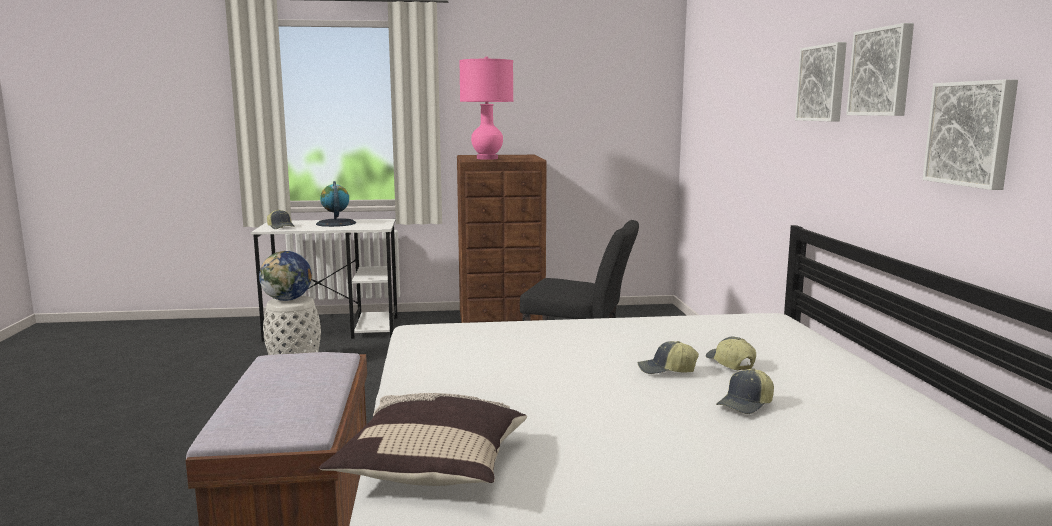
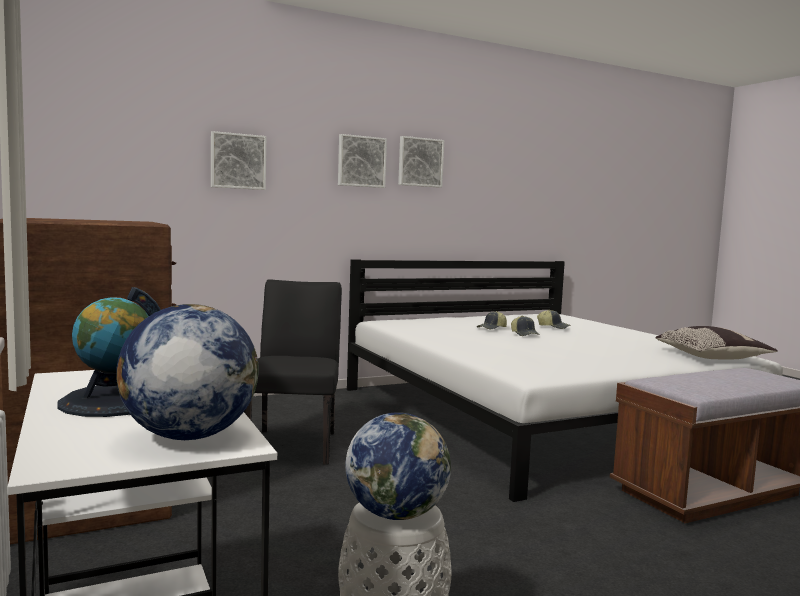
camera: 110 degrees left, 5 degrees down
cap [267,209,294,229] -> globe [116,304,259,440]
pink table lamp [459,56,513,160] -> none
picture [922,79,1018,190] -> picture moved to [211,131,266,190]

